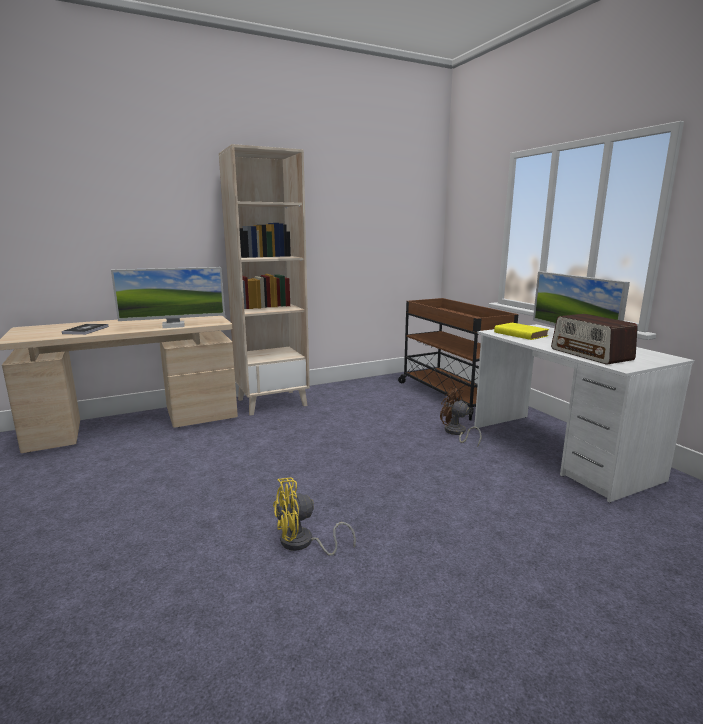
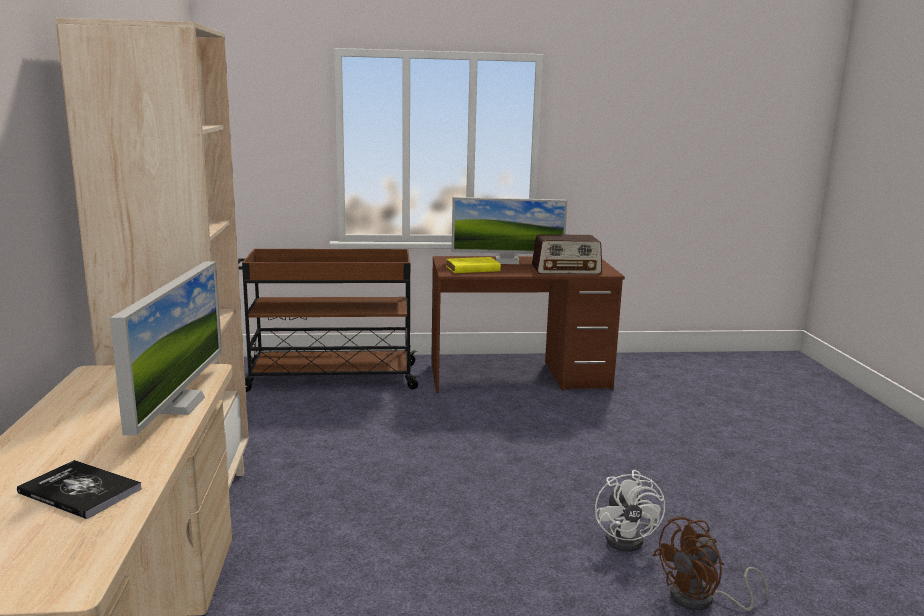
camera: 70 degrees left, 0 degrees up
yellow fan [273,478,356,556] -> white fan [595,470,665,552]
brown fan [440,387,481,445] -> brown fan moved to [653,516,769,611]
white desk [474,324,694,503] -> brown desk [431,256,625,393]

